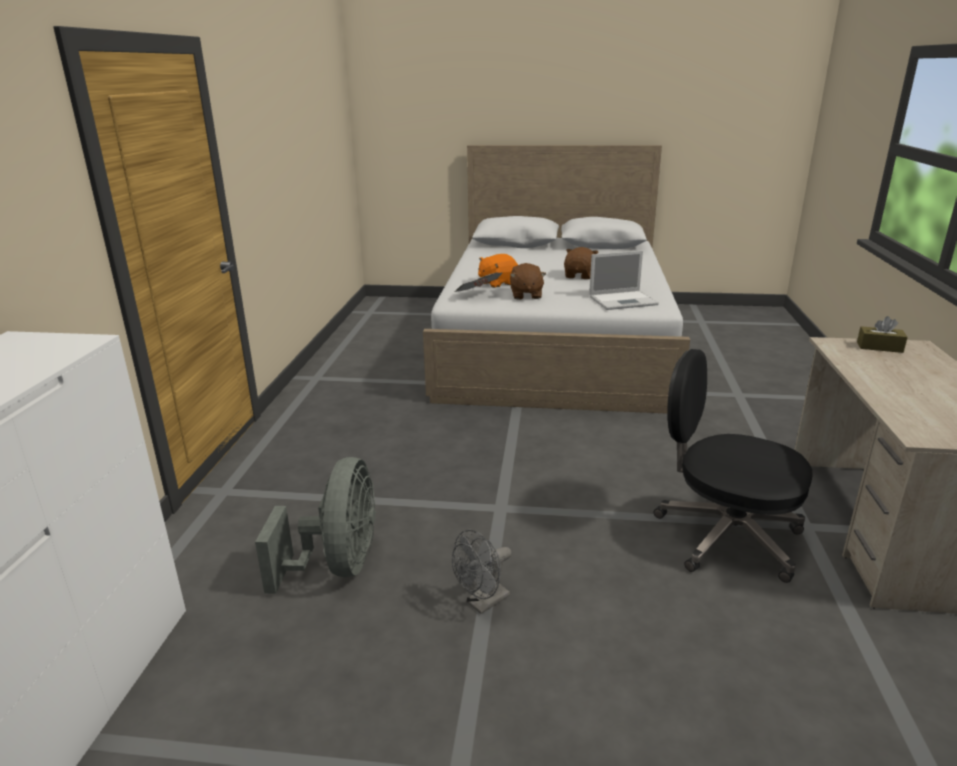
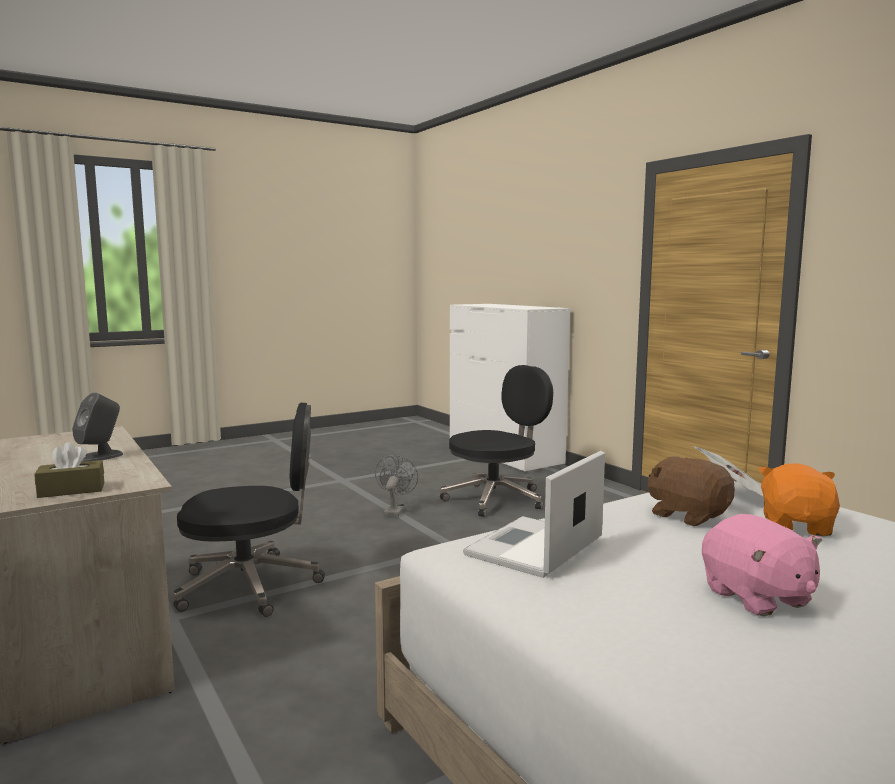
camera: 140 degrees right, 15 degrees down
grey fan [255,457,376,594] -> black office chair [440,365,553,517]
brown plush toy [564,247,598,279] -> pink plush toy [702,514,822,616]
none -> grey speaker [72,392,123,462]

